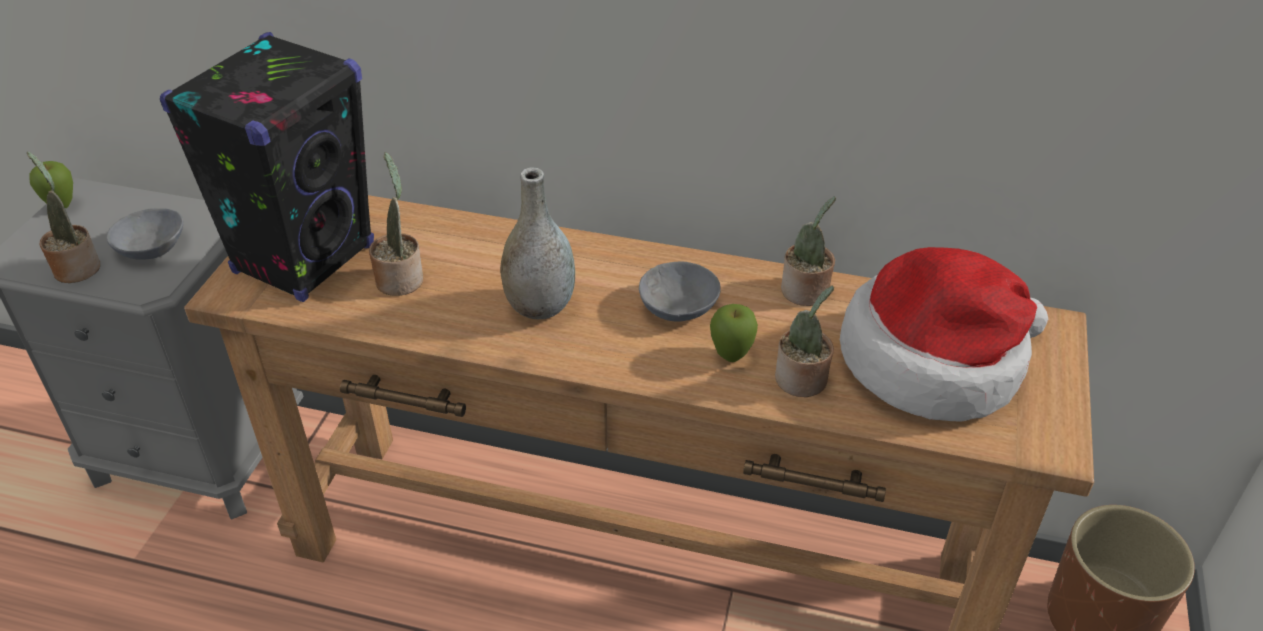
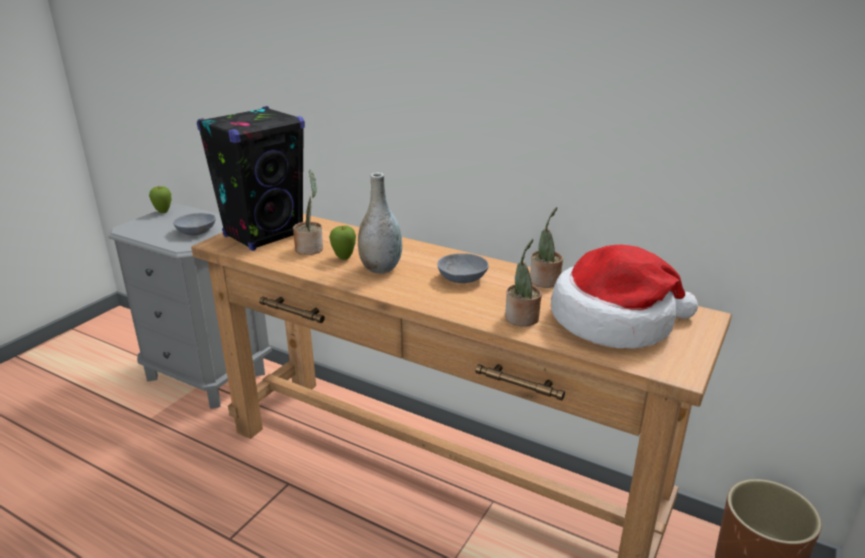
camera: 15 degrees right, 15 degrees down
potted plant [27,152,100,283] -> none
apple [710,304,758,362] -> apple moved to [329,226,356,260]

